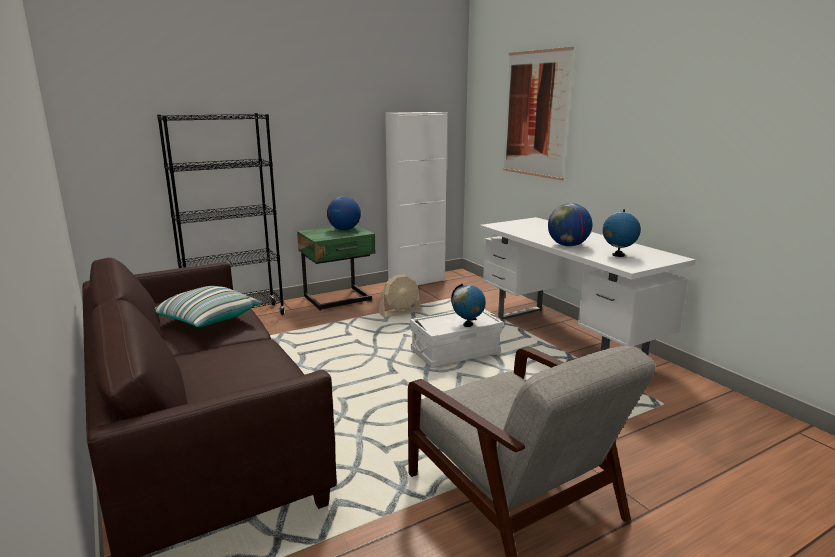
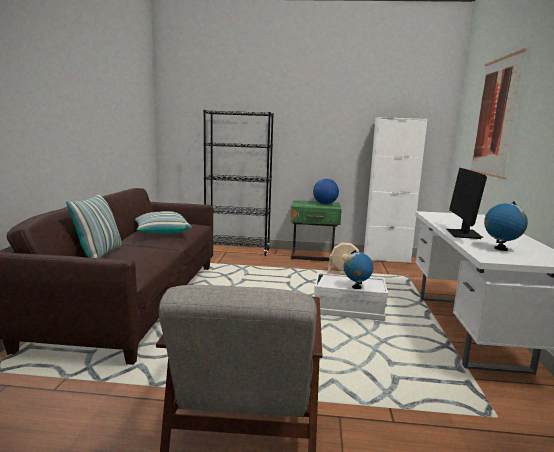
camera: 35 degrees right, 5 degrees down
globe [548,203,592,246] -> monitor [446,168,487,239]
none -> pillow [66,193,122,258]

